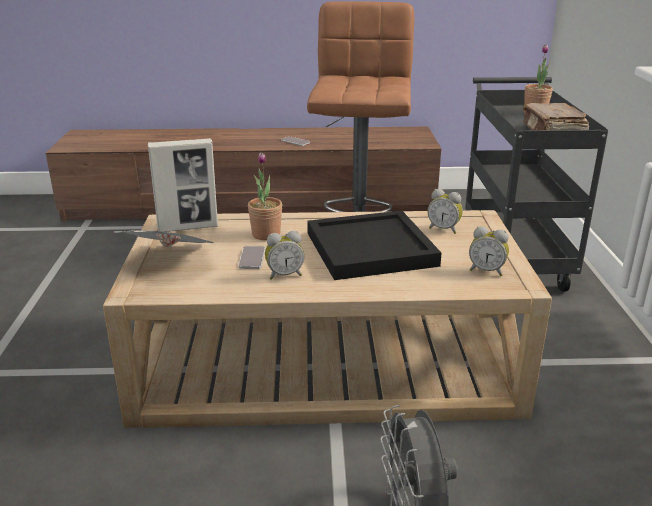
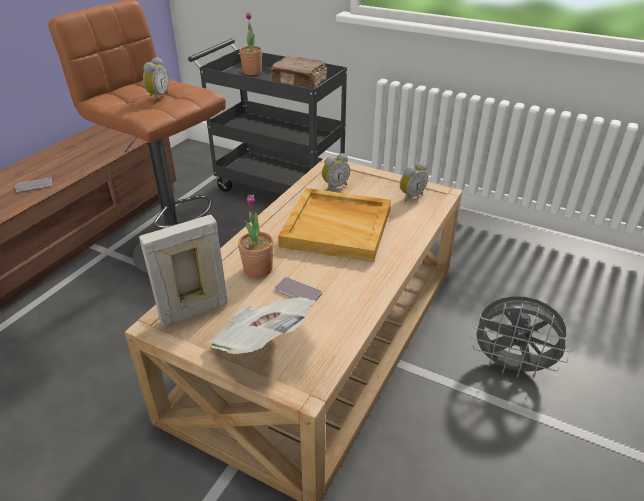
camera: 60 degrees left, 10 degrees up
picture frame [148,138,218,232] -> picture frame turned 135 degrees counterclockwise [139,215,228,327]
alarm clock [265,231,304,280] -> alarm clock moved to [143,57,169,101]
black tray [307,211,442,280] -> beige tray [278,188,391,262]

